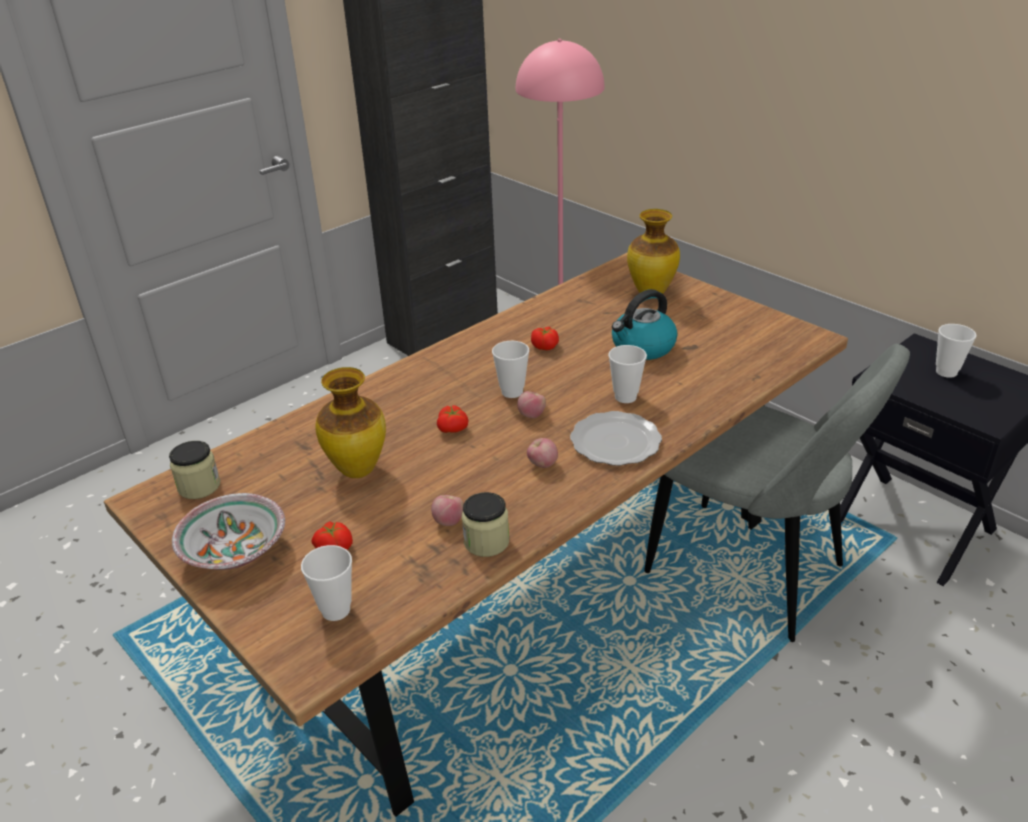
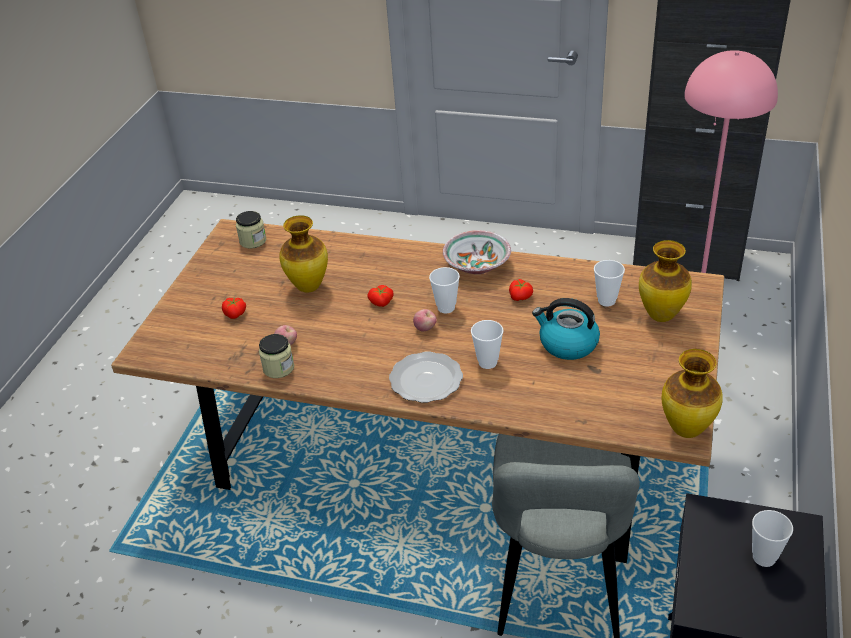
camera: 60 degrees right, 5 degrees up
bowl [172,493,285,570] -> bowl moved to [443,230,511,274]
cup [301,545,352,621] -> cup moved to [594,260,625,306]
apple [527,438,558,468] -> none
none -> vase [662,349,723,438]

